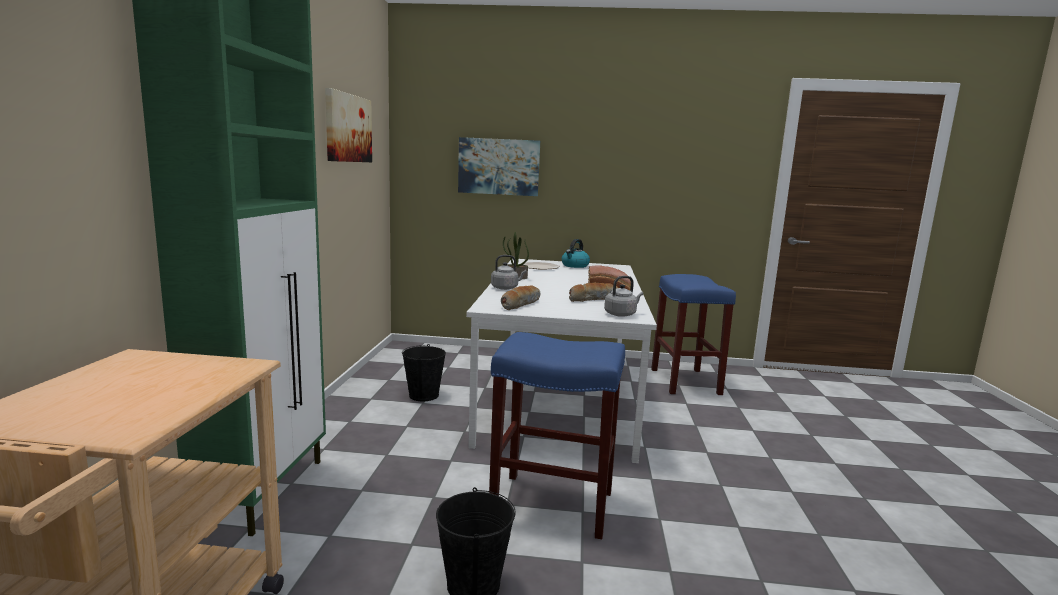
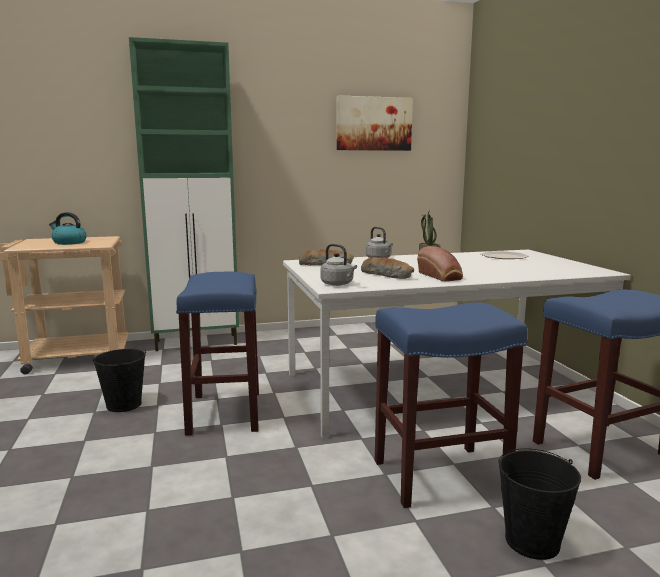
camera: 70 degrees right, 0 degrees up
black bucket [402,344,446,401] -> black bucket moved to [499,448,581,560]
picture [458,137,540,196] -> none
kettle [562,239,590,268] -> kettle moved to [49,212,87,245]
none -> blue stool [375,302,527,508]

